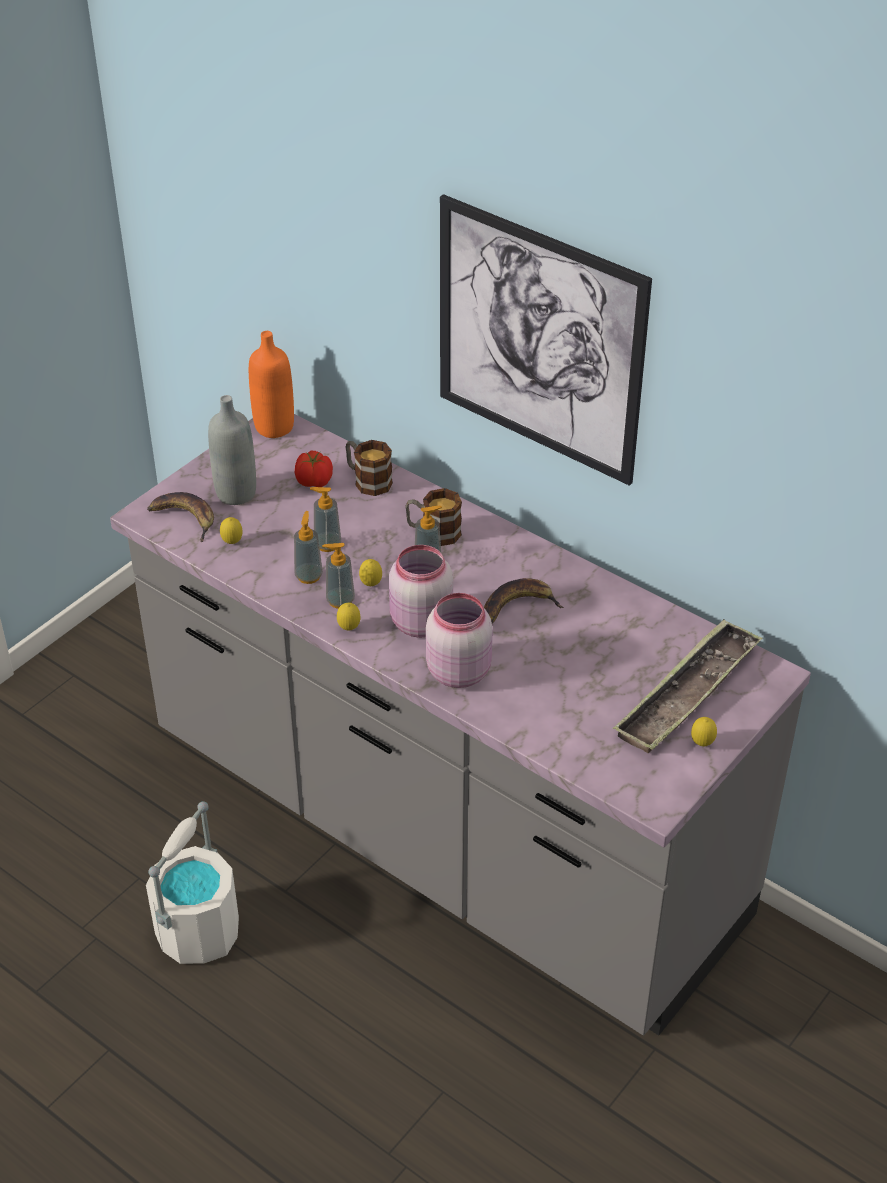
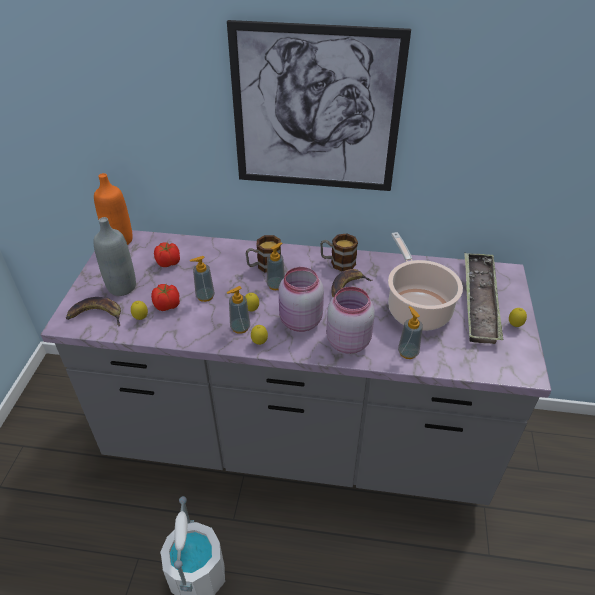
camera: 30 degrees left, 0 degrees up
soap dispenser [294,511,323,584] -> soap dispenser moved to [398,306,423,359]
mug [346,440,393,496] -> mug moved to [320,233,358,271]
none -> tomato [151,283,180,311]
none -> cooking pot [388,232,463,331]

